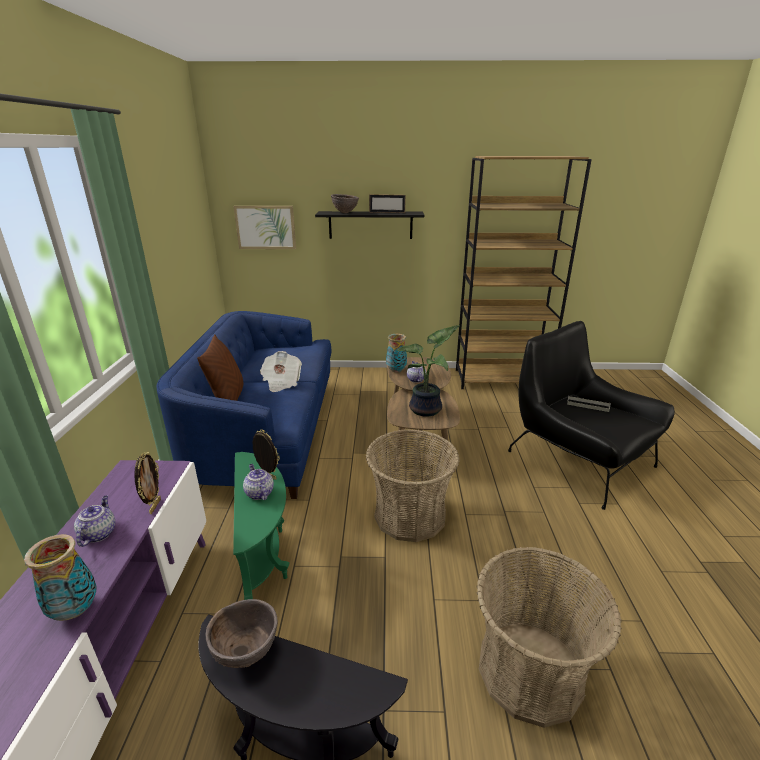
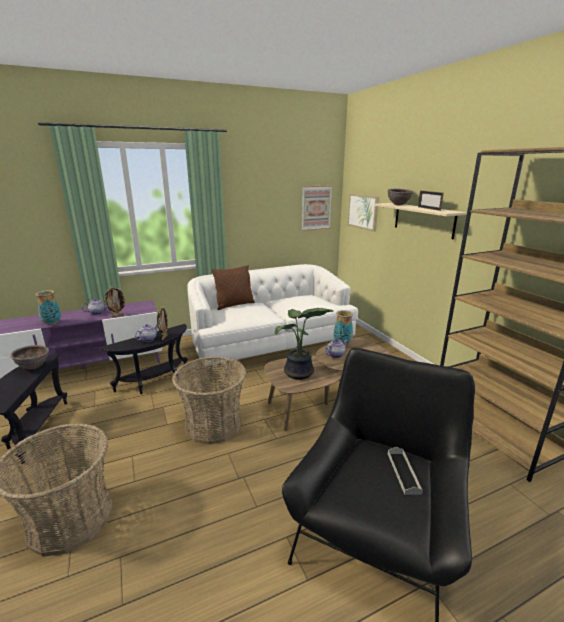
camera: 65 degrees right, 5 degrees down
blue sofa [157,311,332,499] -> white sofa [187,264,358,376]
green side table [233,452,289,600] -> black side table [100,324,188,394]
newspaper [260,351,302,392] -> none
black shelf [315,211,424,239] -> beige shelf [375,203,467,239]
none -> picture [302,186,332,231]

